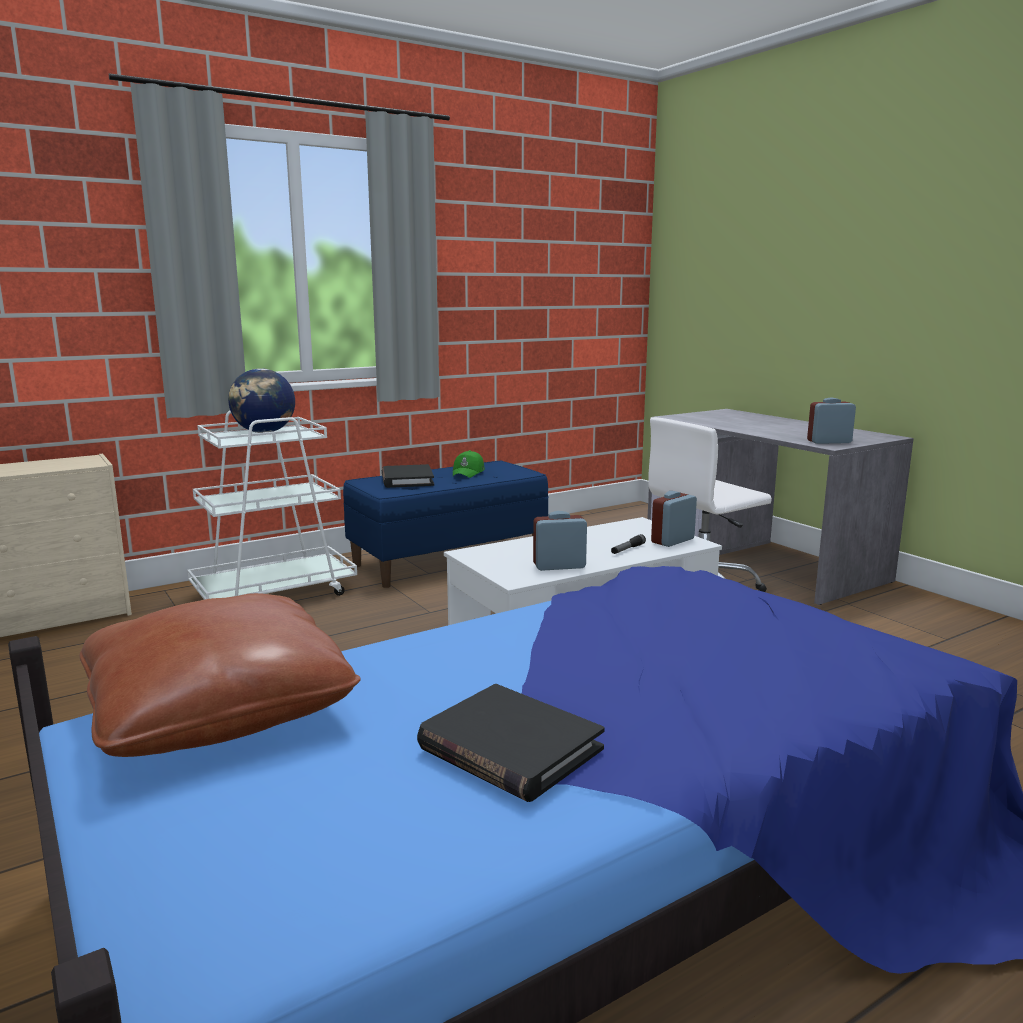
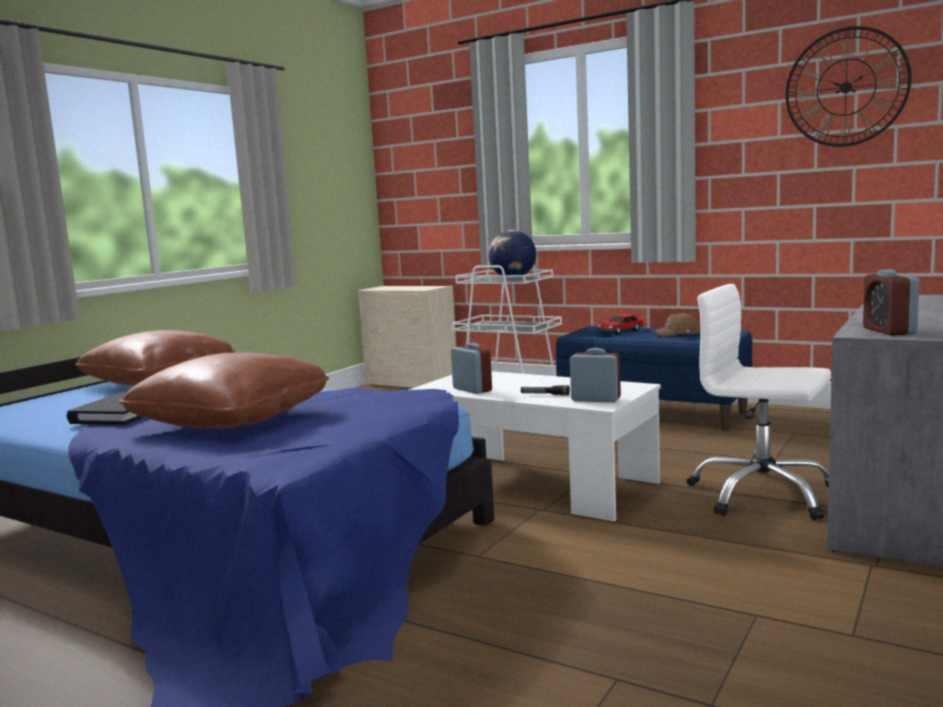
camera: 65 degrees right, 5 degrees down
black book [382,464,434,488] -> toy car [597,314,644,334]
green cap [453,450,485,478] -> brown cap [654,313,701,337]
alarm clock [807,397,856,444] -> alarm clock turned 150 degrees counterclockwise [863,269,919,336]
none -> brown pillow [119,352,329,429]
none -> wall clock [785,26,912,147]

